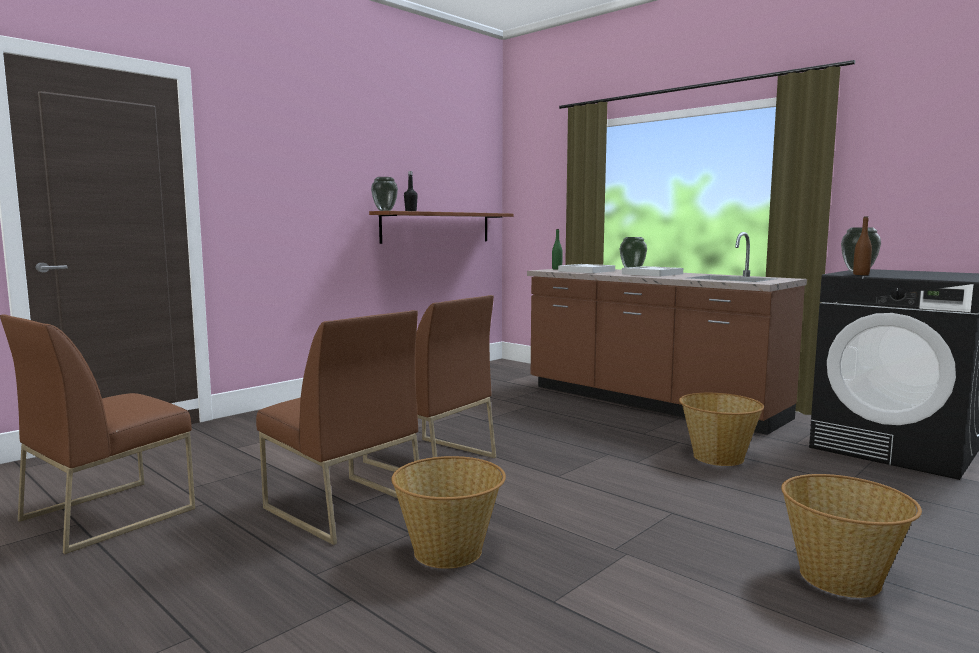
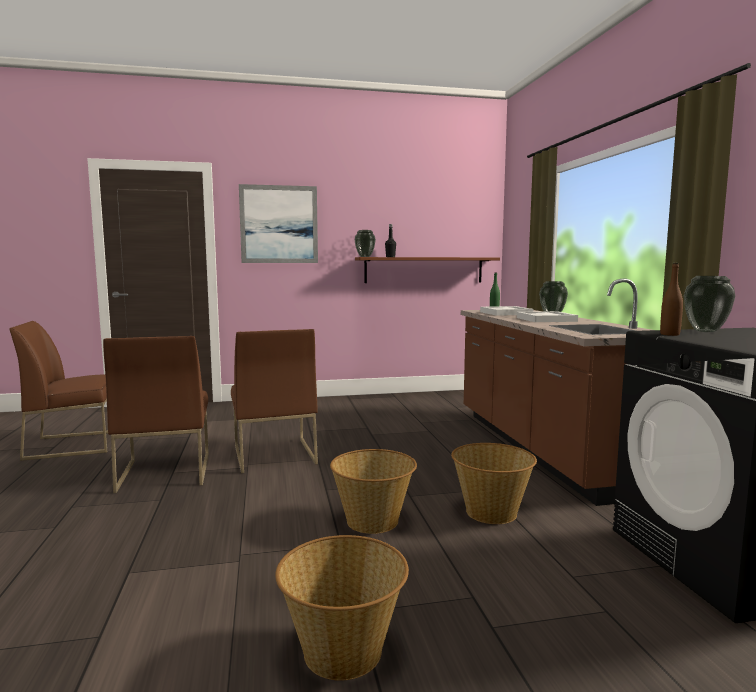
camera: 35 degrees right, 0 degrees up
basket [391,456,506,569] -> basket moved to [330,449,417,534]
none -> picture [239,184,318,263]

